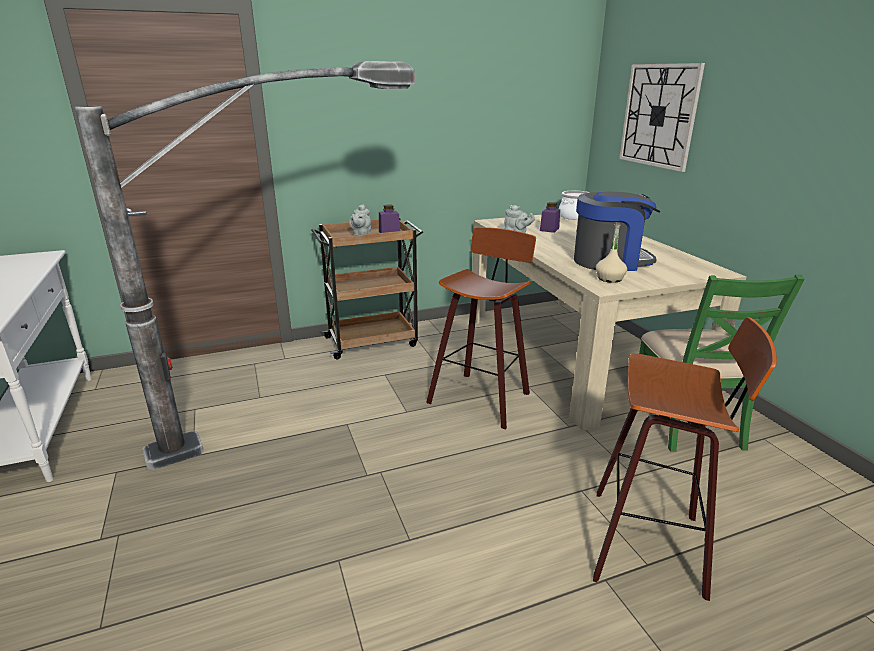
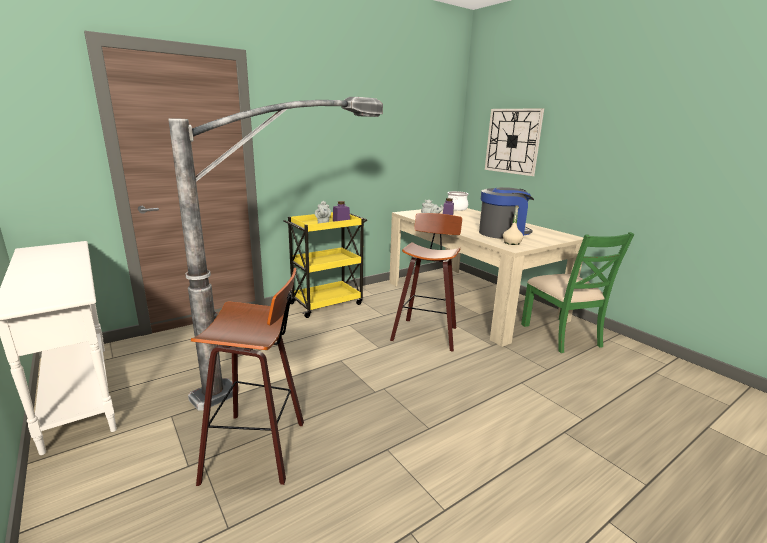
camera: 15 degrees left, 5 degrees down
brown cart [311,218,423,359] -> yellow cart [283,212,367,318]
stool [593,317,777,601] -> stool moved to [191,268,304,486]

